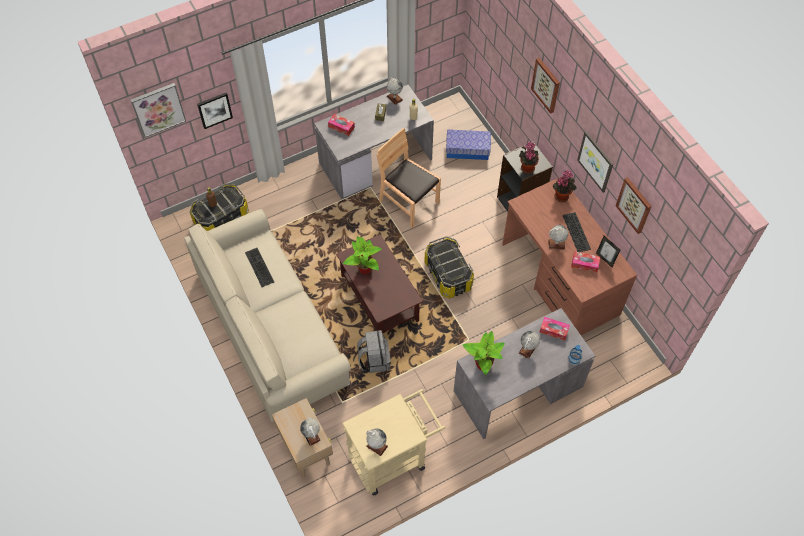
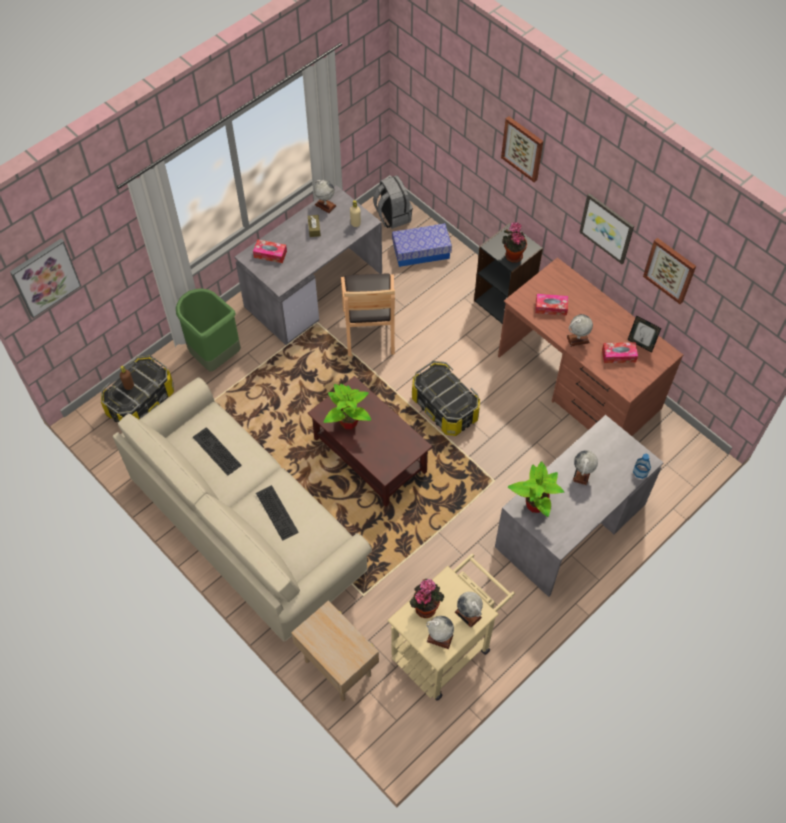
camera: 15 degrees left, 0 degrees up
picture [197,93,233,129] -> none
globe [300,418,321,446] -> globe moved to [455,592,483,628]
grey backpack [357,330,391,373] -> grey backpack moved to [373,175,413,229]
brown chair [377,128,441,228] -> brown chair turned 120 degrees counterclockwise [341,274,395,356]
tissue box [539,317,570,341] -> tissue box moved to [535,294,568,316]
potted plant [553,170,577,202] -> potted plant moved to [410,579,444,618]
keyboard [562,212,591,252] -> keyboard moved to [256,485,299,541]
none -> green trash can [176,288,241,372]

